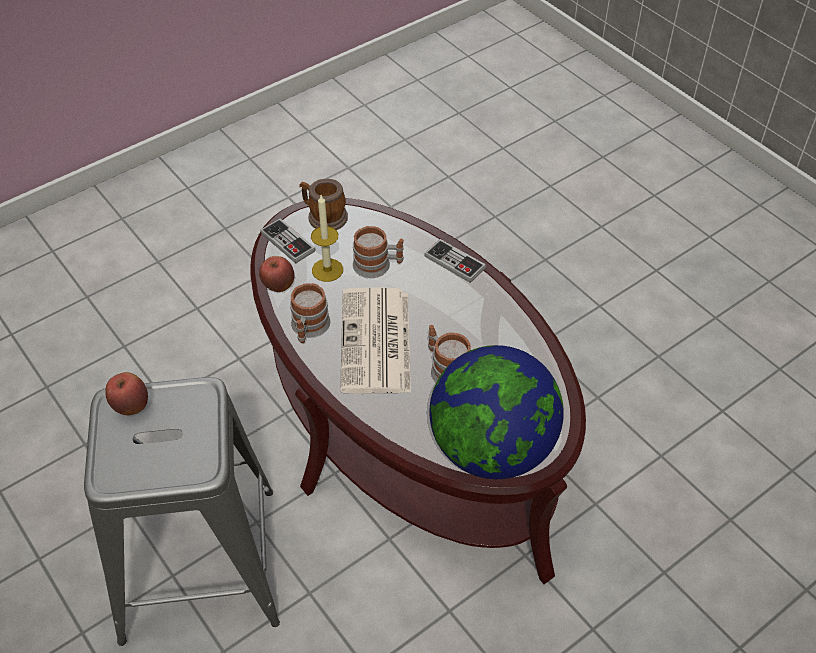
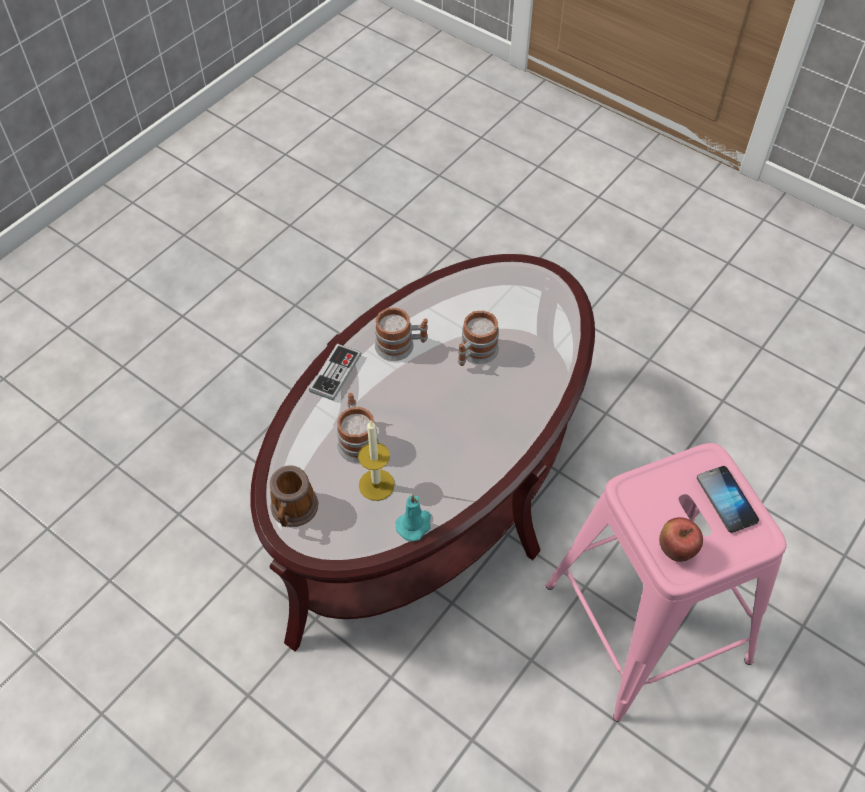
camera: 105 degrees left, 5 degrees up
grey stool [84,377,280,646] -> pink stool [546,443,787,722]
apple [259,256,294,292] -> turquoise candle [395,494,431,541]
game controller [260,218,316,263] -> none
mug [290,283,330,343] -> mug moved to [375,308,428,361]
newspaper [340,287,411,394] -> none
globe [429,345,564,479] -> none
none -> phone [697,466,759,533]

